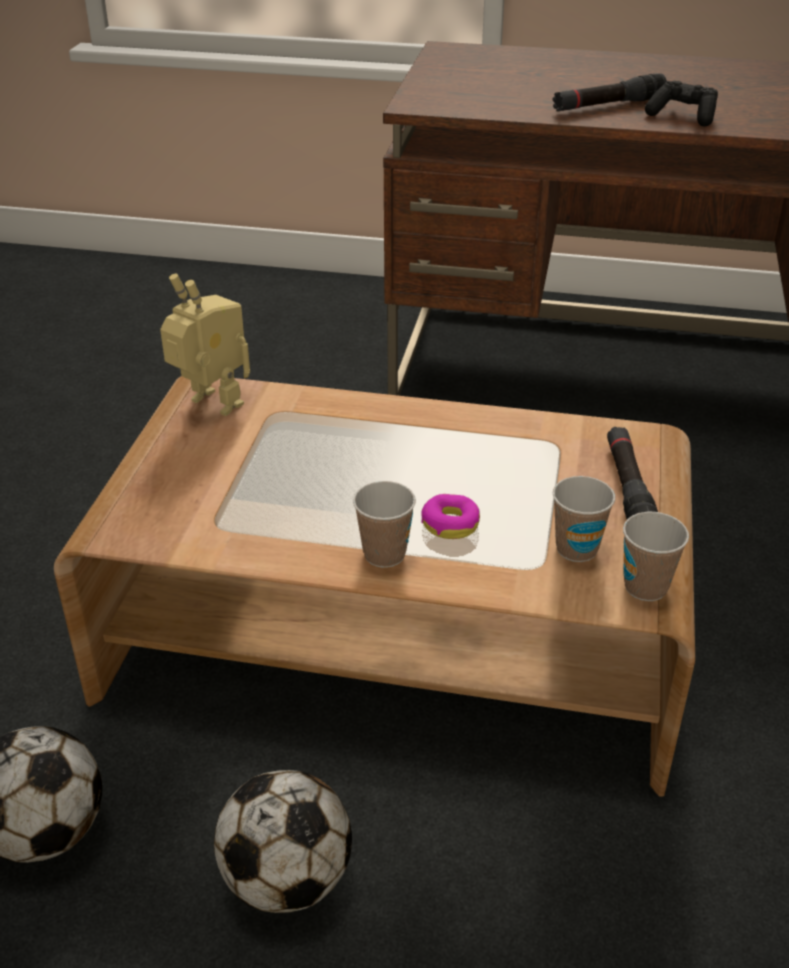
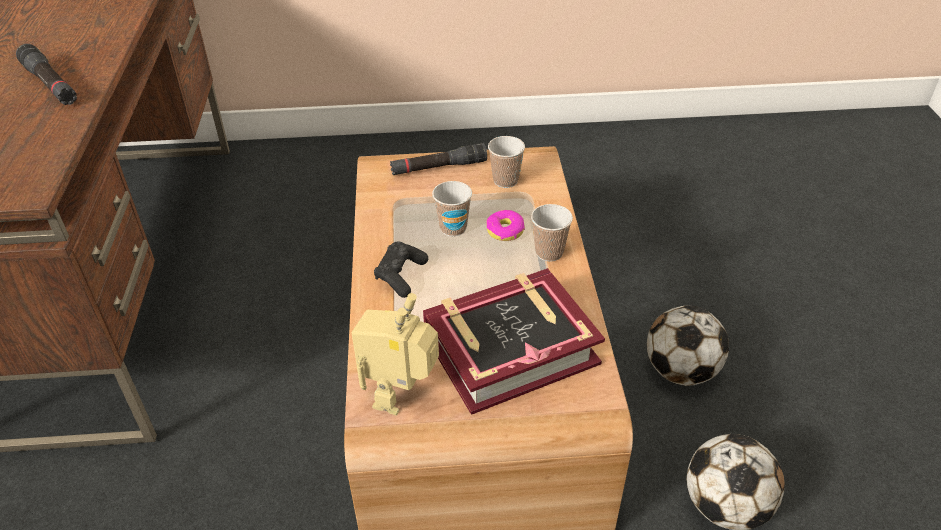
camera: 105 degrees left, 5 degrees up
cup [623,512,689,601] -> cup moved to [432,181,472,236]
black game controller [645,81,718,127] -> black game controller moved to [374,241,428,298]
none -> book [423,268,605,415]

